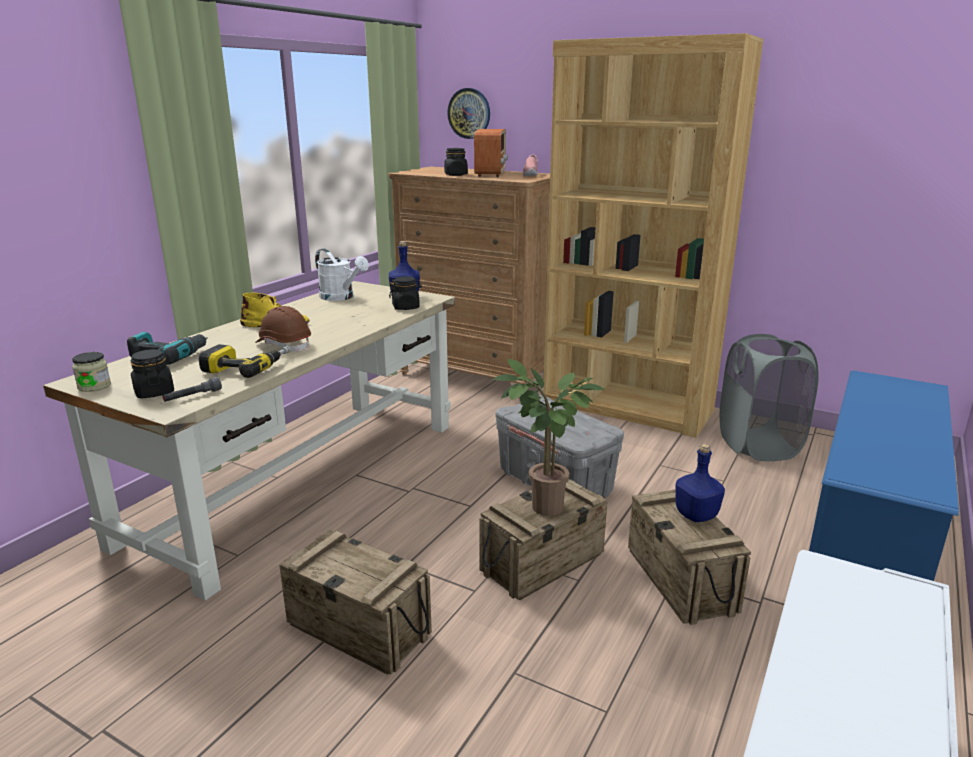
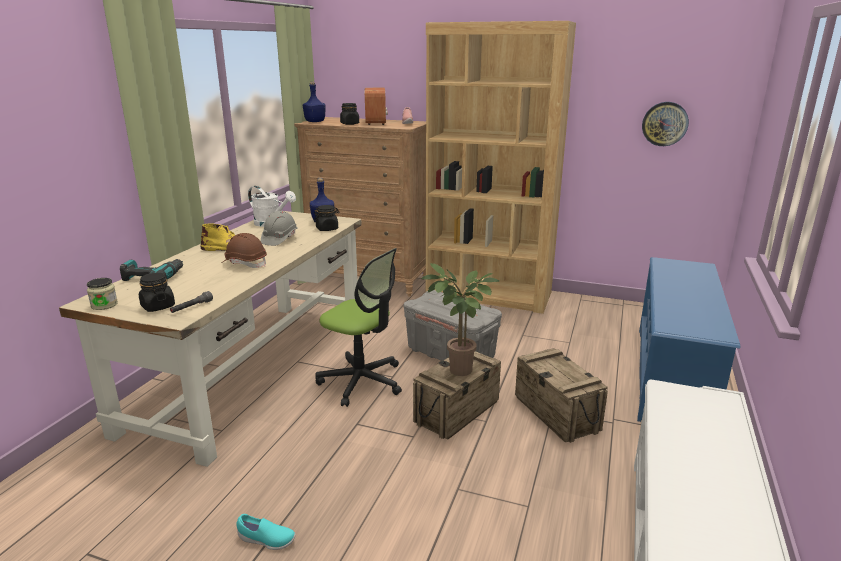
camera: 10 degrees left, 0 degrees up
power drill [198,344,291,378] -> none
crate [280,530,432,675] -> none
wall clock [447,88,490,139] -> wall clock moved to [642,102,689,146]
blue bottle [675,444,725,522] -> blue bottle moved to [303,81,326,122]
grey laundry basket [720,334,819,461] -> none
none -> turquoise shoe [236,514,296,550]
none -> grey hard hat [261,211,298,246]
none -> office chair [315,248,402,407]

